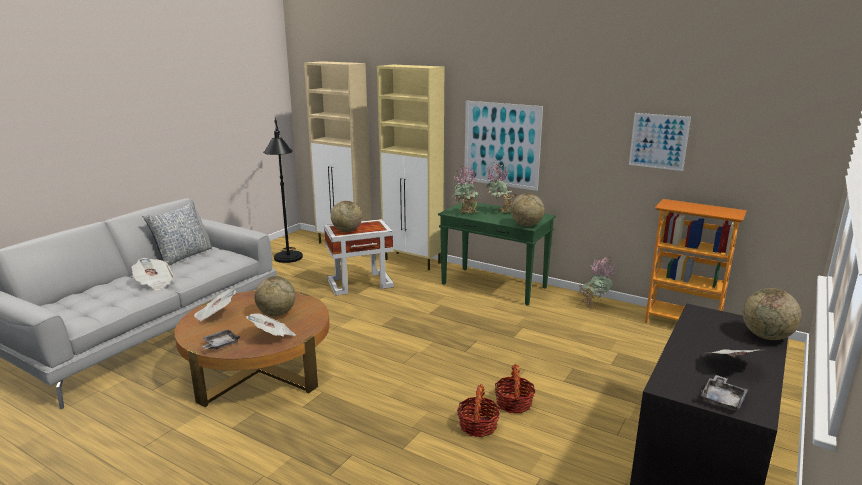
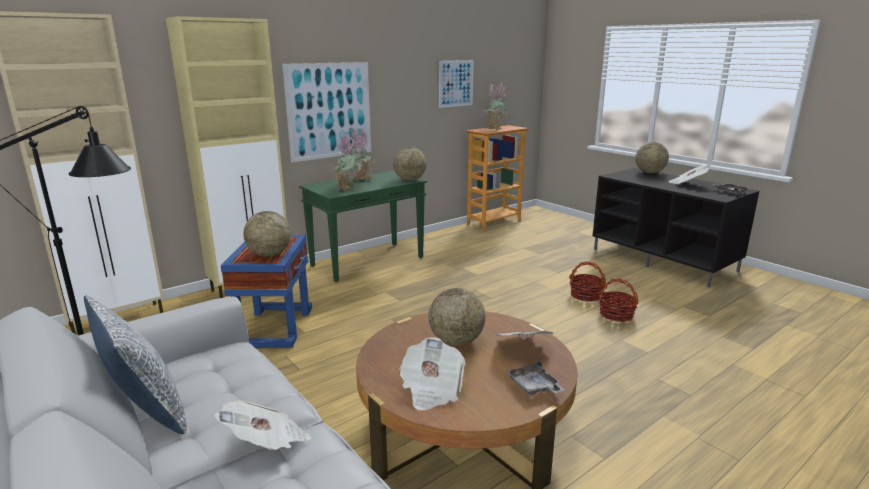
camera: 70 degrees left, 0 degrees up
white side table [324,219,394,296] -> blue side table [221,235,312,348]
potted plant [579,257,614,309] -> potted plant moved to [482,83,508,130]

